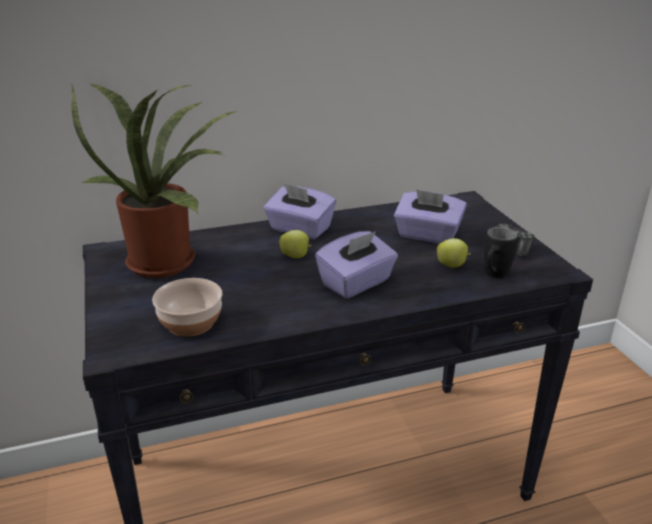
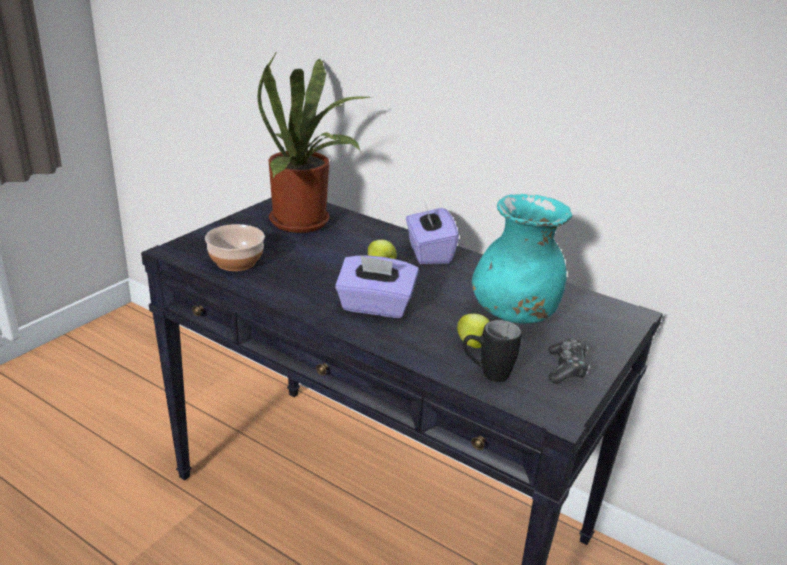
camera: 50 degrees right, 0 degrees up
purple tissue box [394,189,467,244] -> turquoise vase [472,194,573,323]

